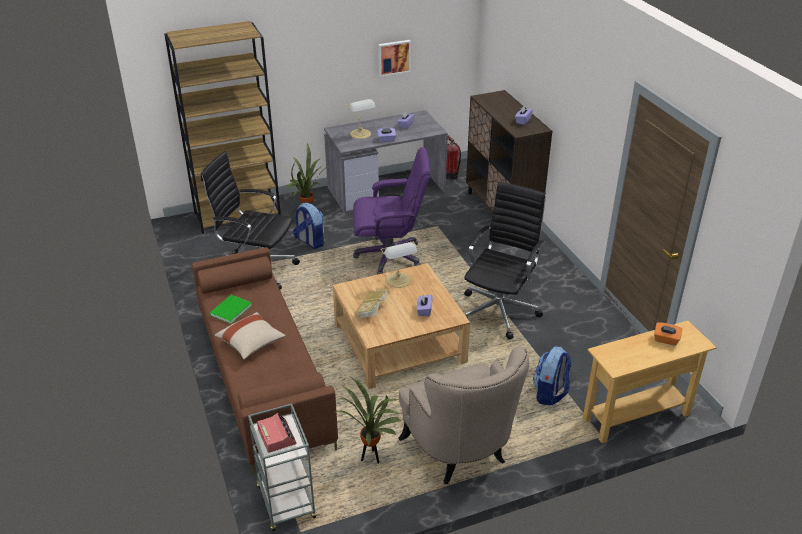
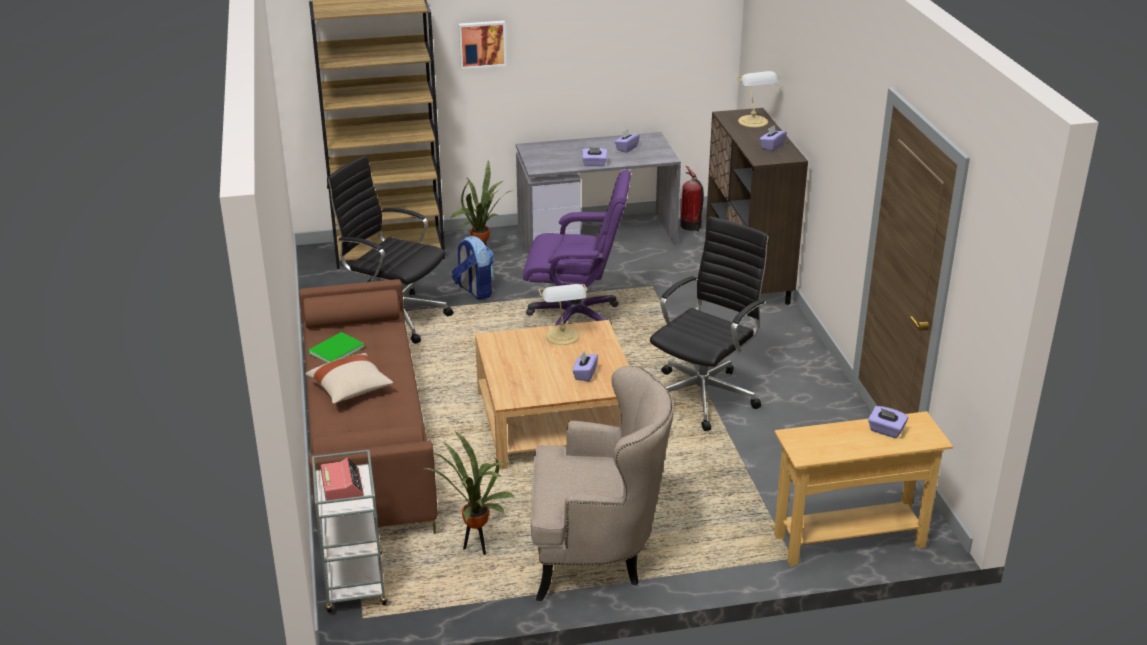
camera: 10 degrees right, 5 degrees down
table lamp [345,99,375,139] -> table lamp moved to [736,71,779,127]
book [355,289,389,318] -> none
picture [378,40,411,77] -> picture moved to [459,21,506,69]
beige armchair [398,346,529,484] -> beige armchair turned 75 degrees counterclockwise [531,366,674,601]
backpack [533,346,572,405] -> none
orange tissue box [654,322,683,346] -> purple tissue box [868,406,908,438]

